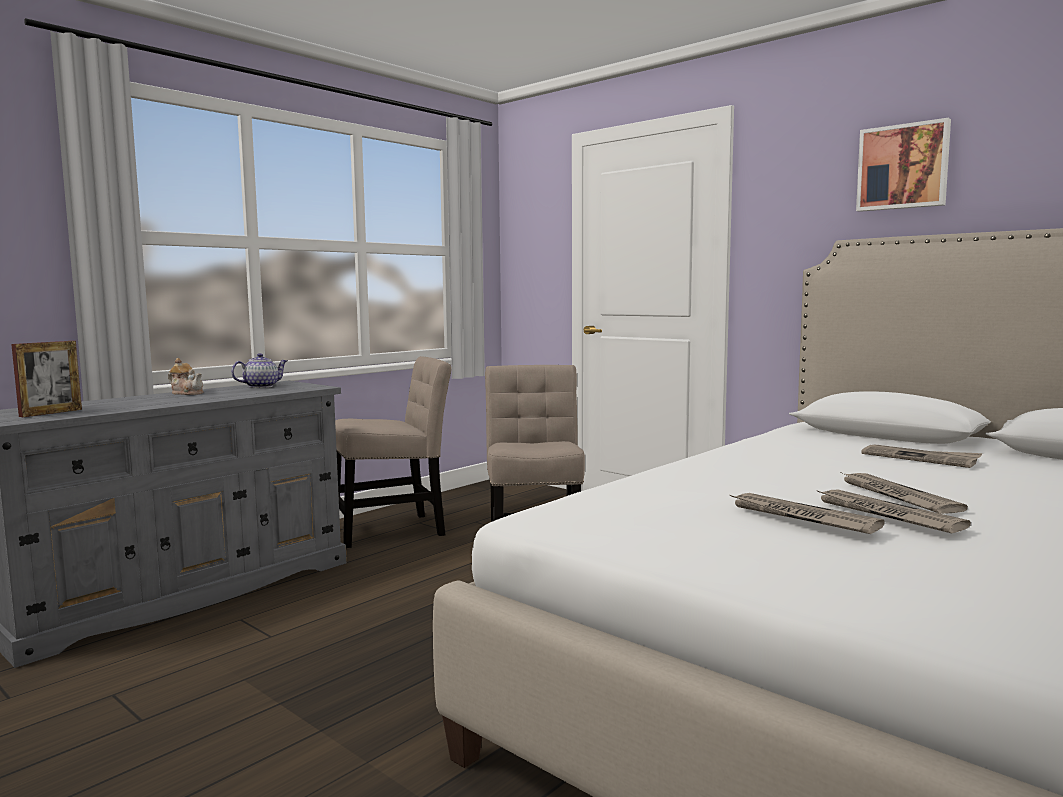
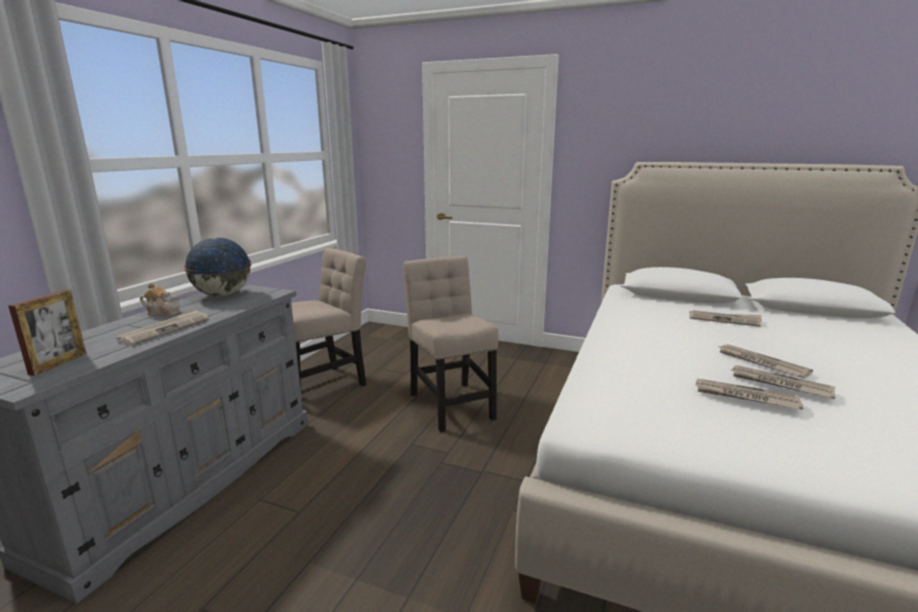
camera: 20 degrees left, 10 degrees up
teapot [231,353,287,388] -> globe [184,237,251,297]
picture [856,118,951,212] -> none
none -> newspaper [117,309,209,346]

